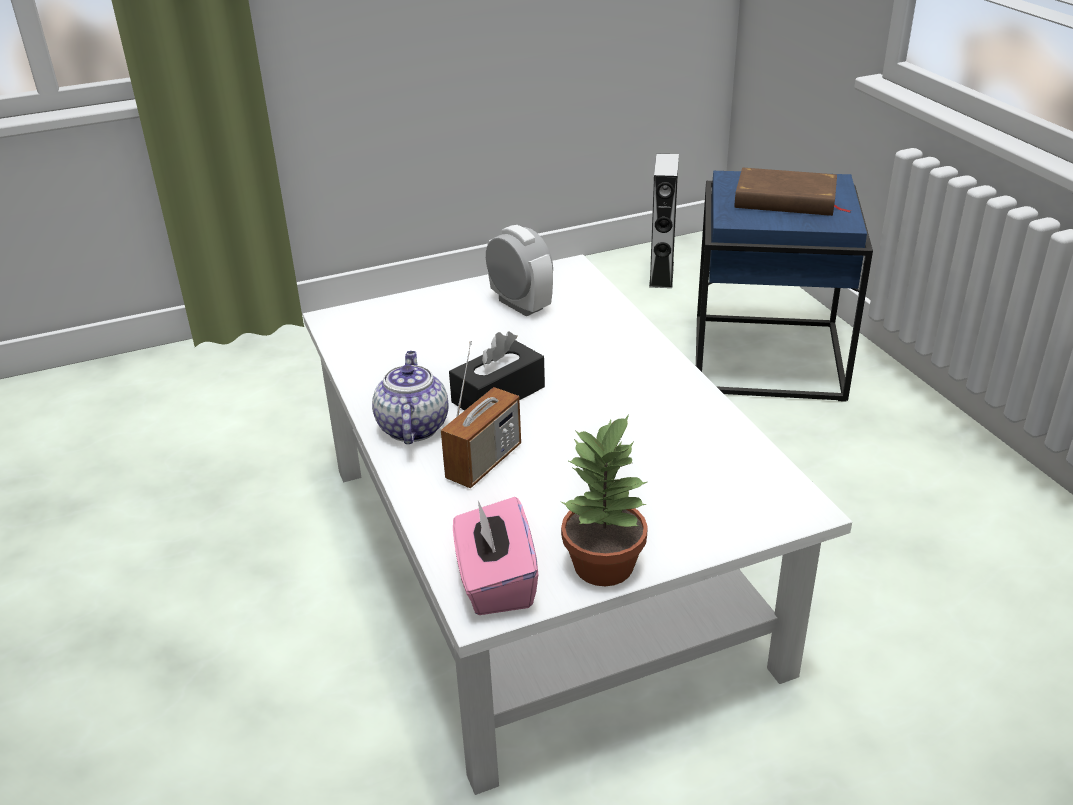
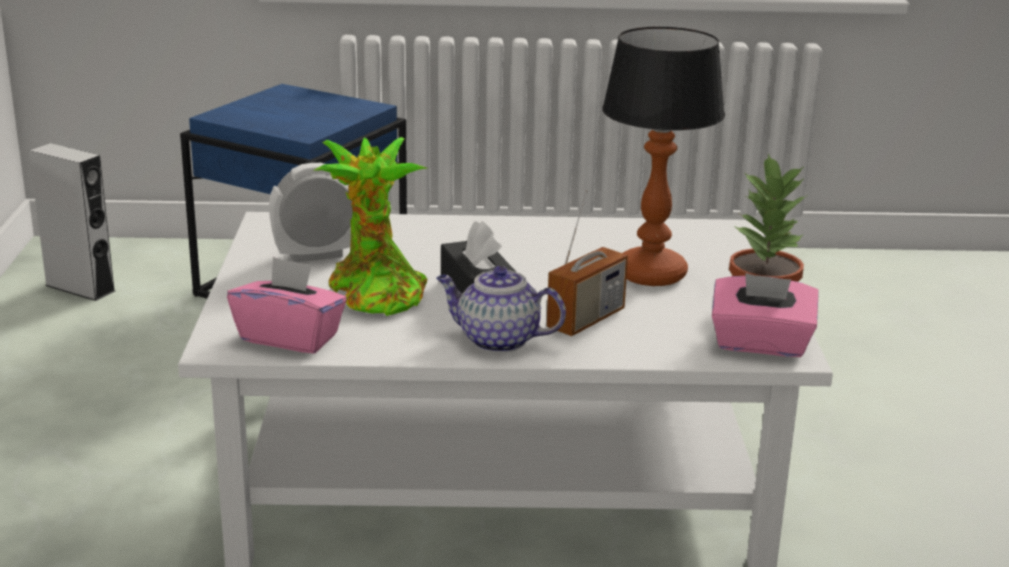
camera: 70 degrees left, 10 degrees down
radio [441,341,521,488] -> radio turned 75 degrees clockwise [547,190,628,336]
brown book [734,168,852,216] -> none
none -> pink tissue box [227,257,347,354]
none -> potted plant [314,137,427,316]
none -> table lamp [602,27,725,286]

